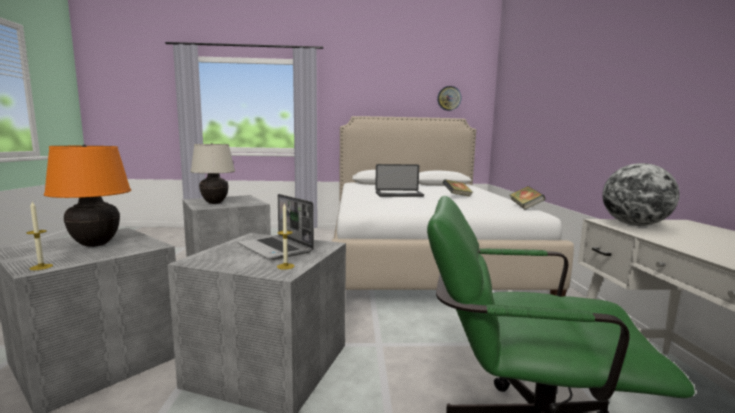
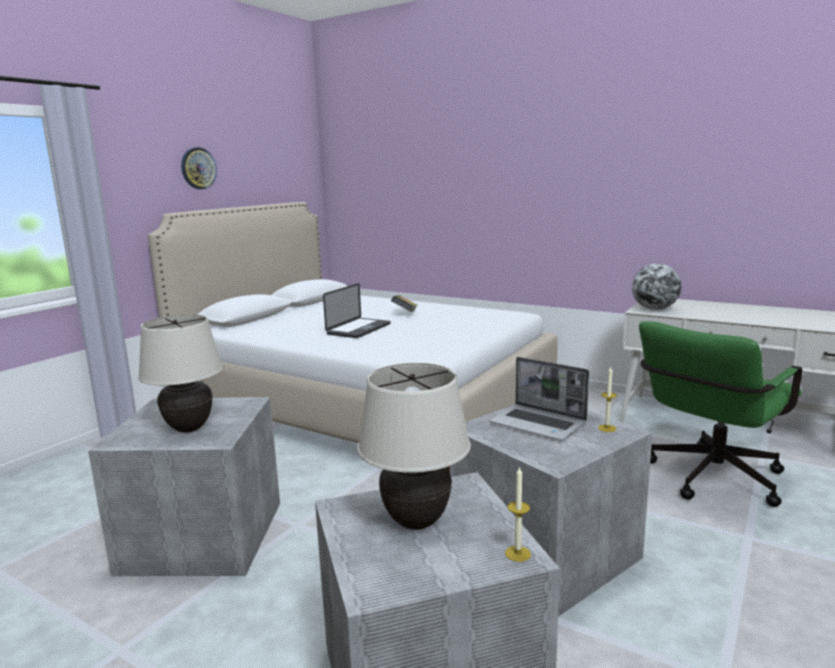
camera: 55 degrees left, 5 degrees up
orange table lamp [44,144,131,247] -> beige table lamp [358,363,471,530]
laptop [237,194,314,260] -> laptop turned 45 degrees clockwise [490,357,589,440]
wall clock [437,86,462,111] -> wall clock moved to [181,147,217,189]
book [510,186,545,210] -> none

